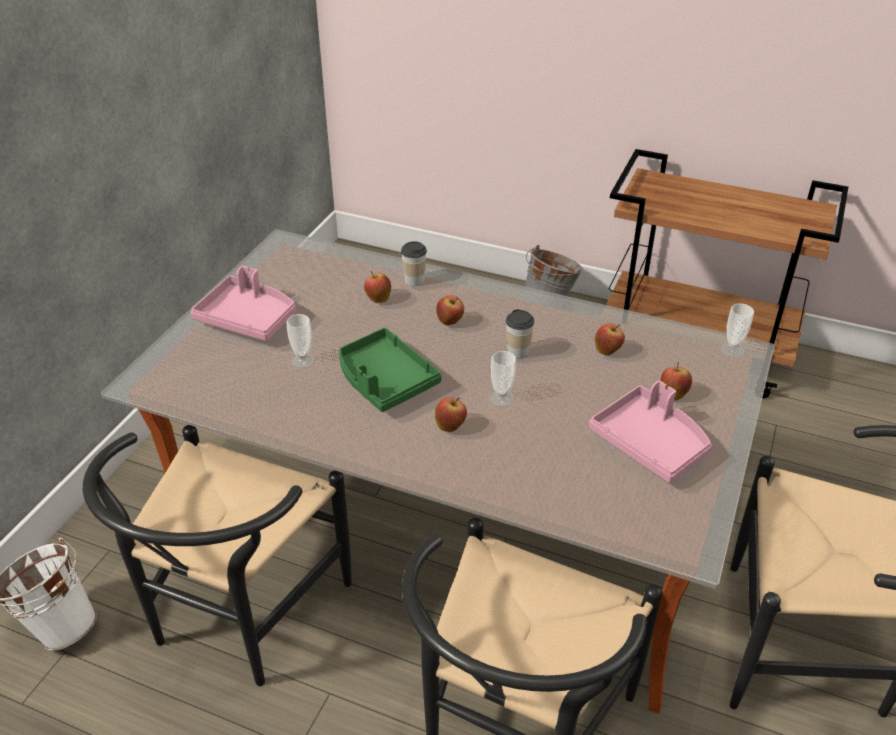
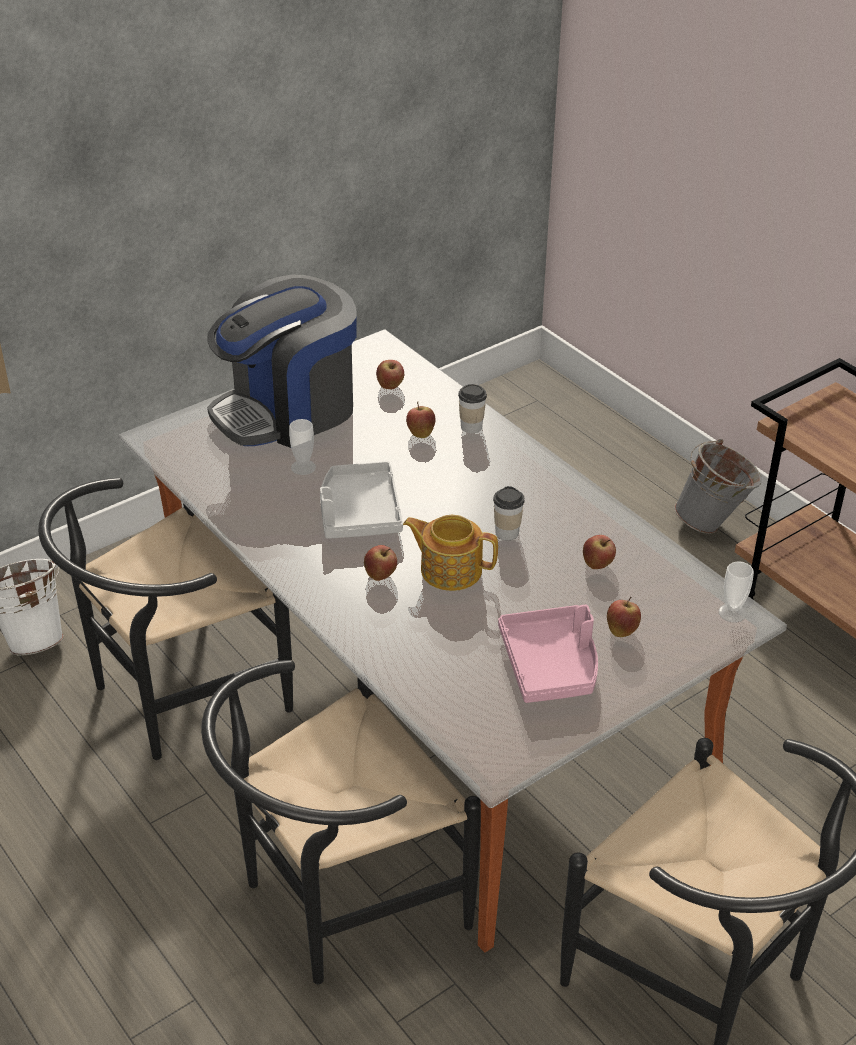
camera: 30 degrees right, 0 degrees up
pink tray [191,266,296,341] -> coffee machine [207,275,357,448]
green tray [339,328,442,412] -> grey tray [320,461,403,539]
apple [436,295,464,325] -> apple moved to [376,360,404,389]
cup [489,351,516,407] -> teapot [403,515,498,591]

